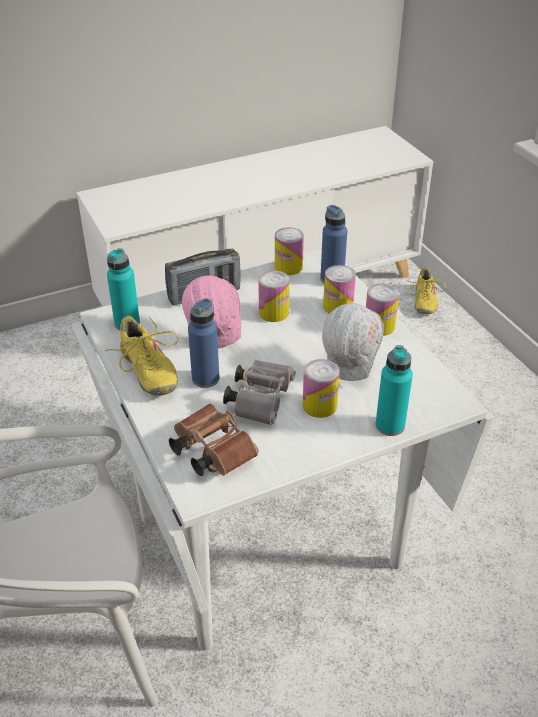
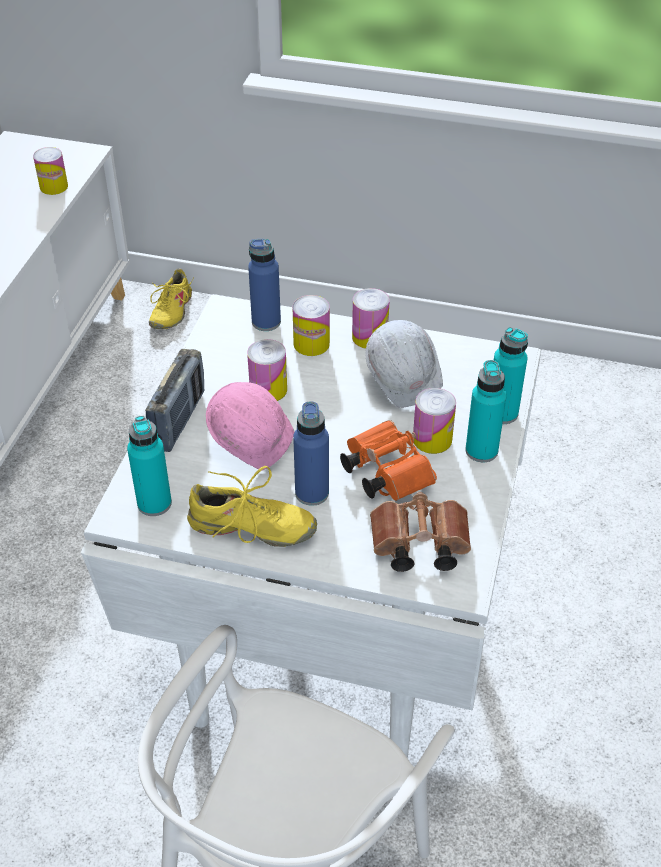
camera: 50 degrees left, 5 degrees up
grey binoculars [223,360,296,425] -> orange binoculars [340,420,437,501]
can [275,227,304,275] -> can moved to [33,147,68,195]
yellow shoe [409,267,446,314] -> yellow shoe turned 60 degrees clockwise [149,268,193,329]
none -> turquoise bottle [465,360,507,462]

